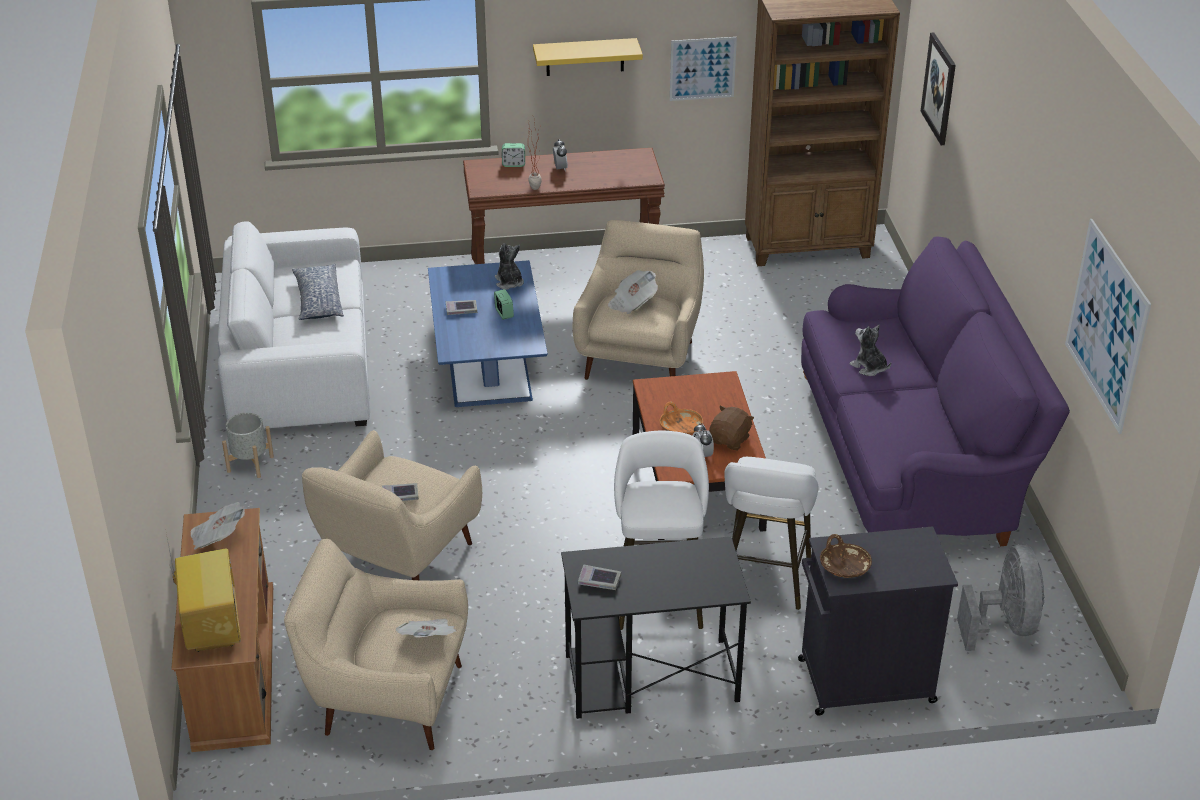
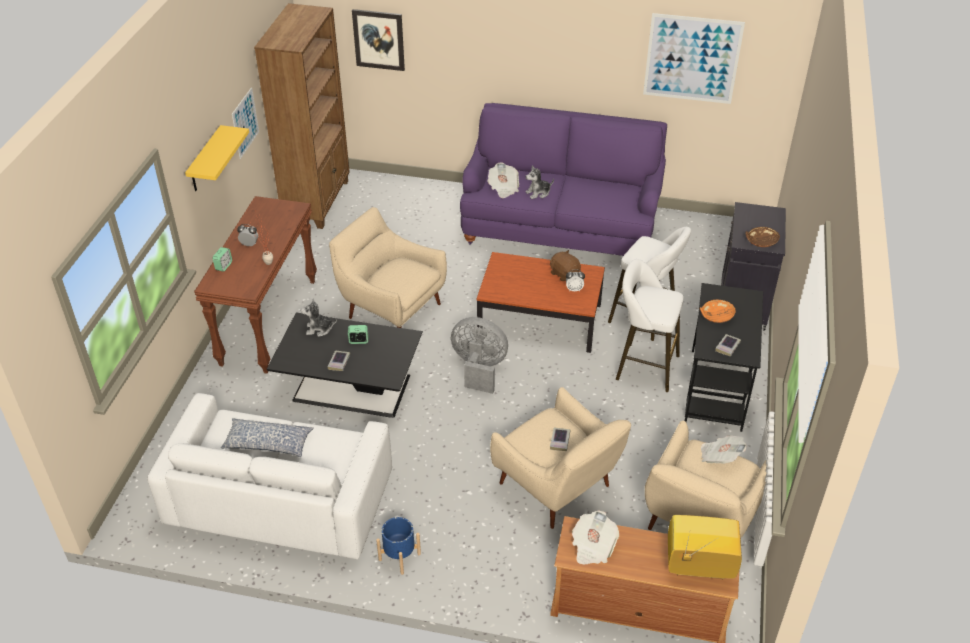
camera: 70 degrees left, 5 degrees up
grey planter [222,413,274,478] -> blue planter [376,517,421,575]
blue coffee table [428,260,548,407] -> black coffee table [267,312,423,418]
newspaper [608,270,658,314] -> newspaper moved to [488,162,519,198]
orange bowl [659,402,703,435] -> orange bowl moved to [700,300,735,323]
grey fan [957,545,1044,651] -> grey fan moved to [451,317,508,394]

